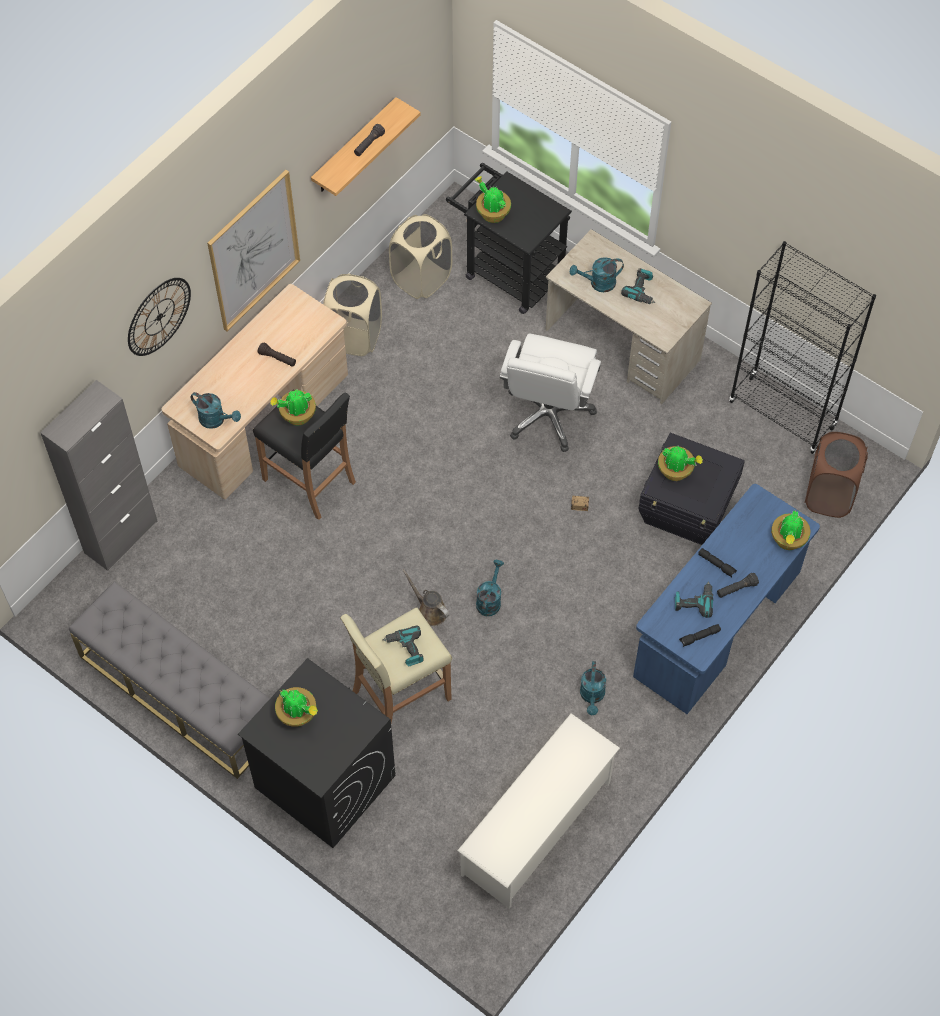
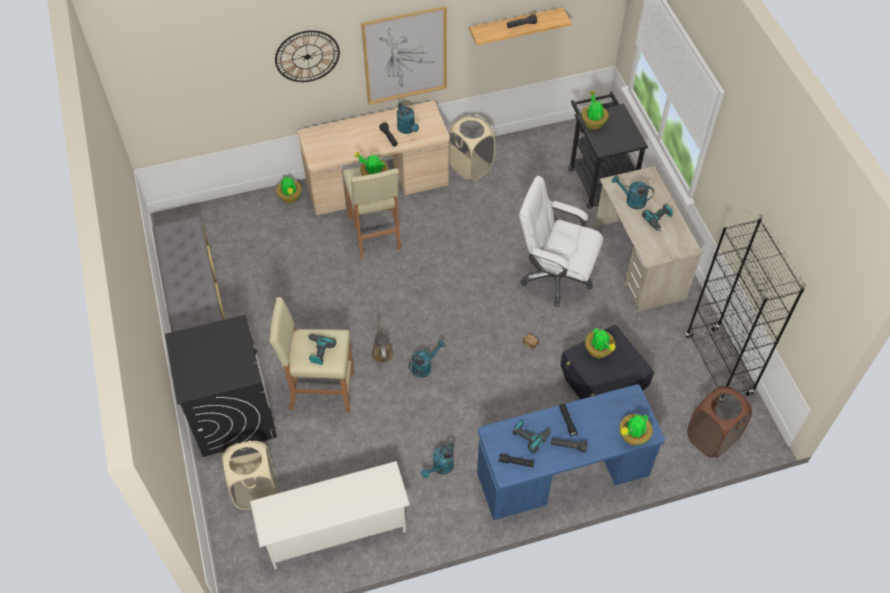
camera: 35 degrees right, 5 degrees down
grey cabinet [40,380,157,571] -> none
turquoise watering can [190,392,241,429] -> turquoise watering can moved to [397,102,419,134]
black stool [253,389,356,520] -> beige stool [342,161,401,258]
potted plant [275,687,318,727] -> potted plant moved to [276,176,302,203]
beige laundry basket [389,214,452,299] -> beige laundry basket moved to [222,441,278,510]
white office chair [500,333,601,452] -> white office chair turned 60 degrees clockwise [519,176,603,307]

